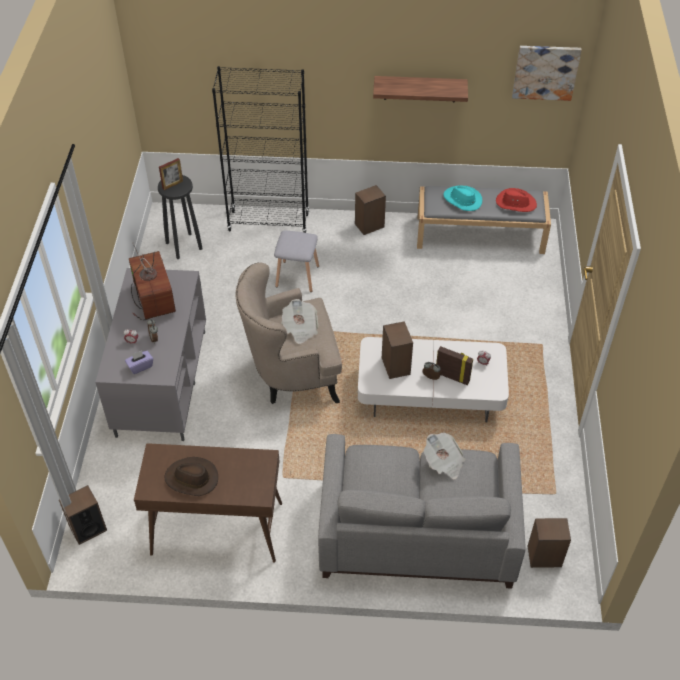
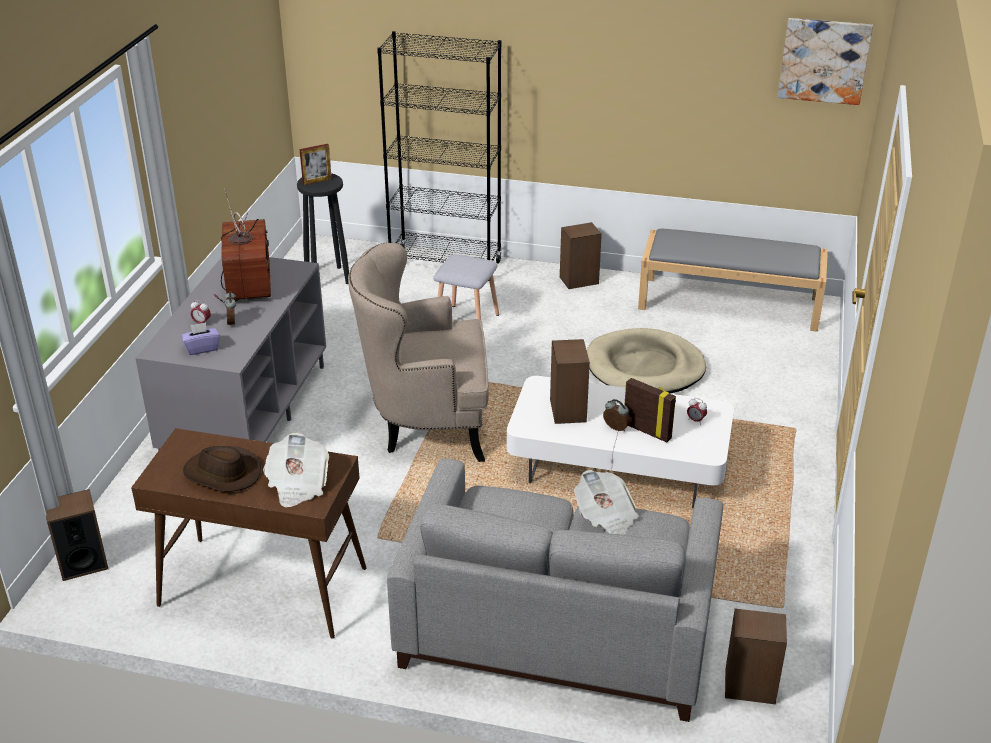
camera: 10 degrees right, 15 degrees down
newspaper [281,299,318,344] -> newspaper moved to [263,433,329,508]
shelf [373,76,468,102] -> none
turquoise hat [443,186,482,211] -> none
red hat [496,188,537,212] -> none
none -> beige dog bed [587,328,706,393]

